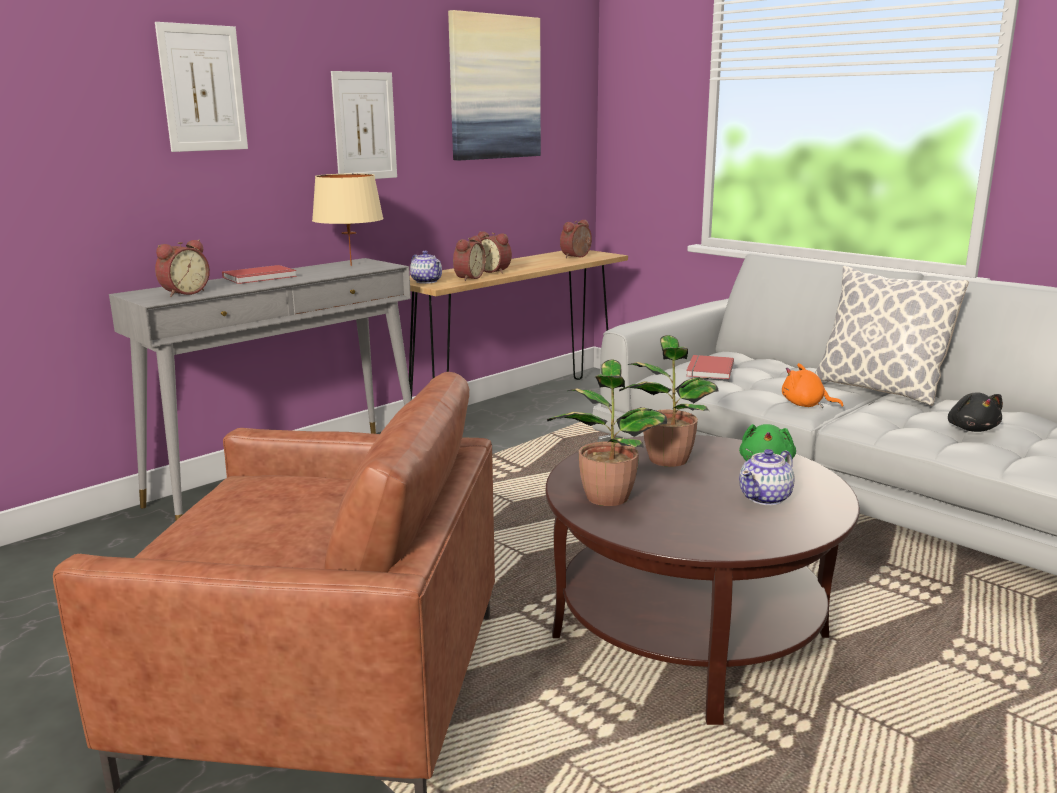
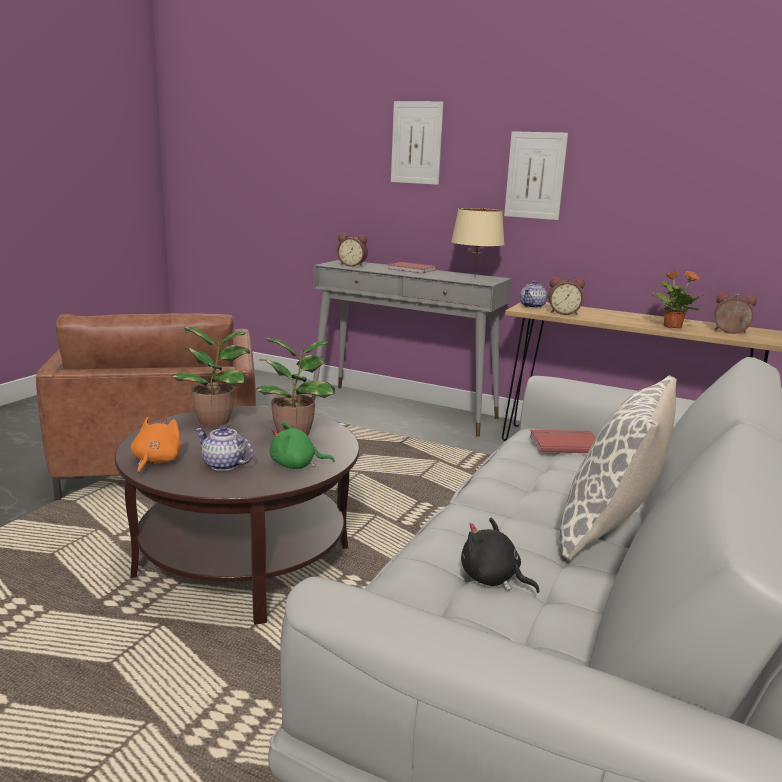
camera: 70 degrees right, 0 degrees up
picture [448,10,541,160] -> none
alarm clock [478,231,512,274] -> none
orange plush toy [782,363,843,408] -> orange plush toy moved to [131,417,181,474]
black plush toy [948,392,1003,432] -> black plush toy turned 60 degrees clockwise [461,518,540,593]
none -> potted plant [652,270,706,329]

